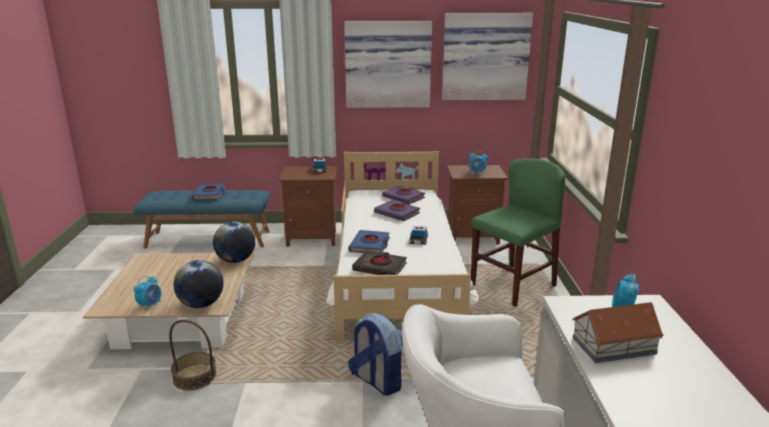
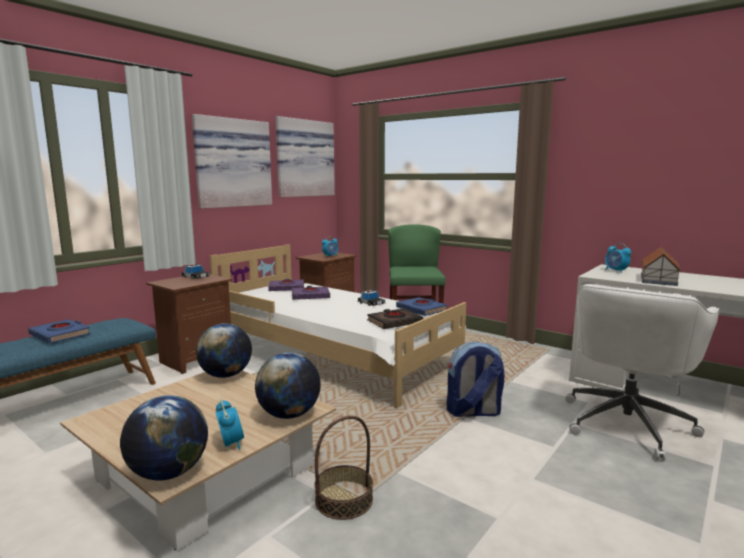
camera: 50 degrees left, 10 degrees down
blue book [349,230,390,253] -> blue book moved to [396,297,447,316]
none -> globe [120,395,208,481]

